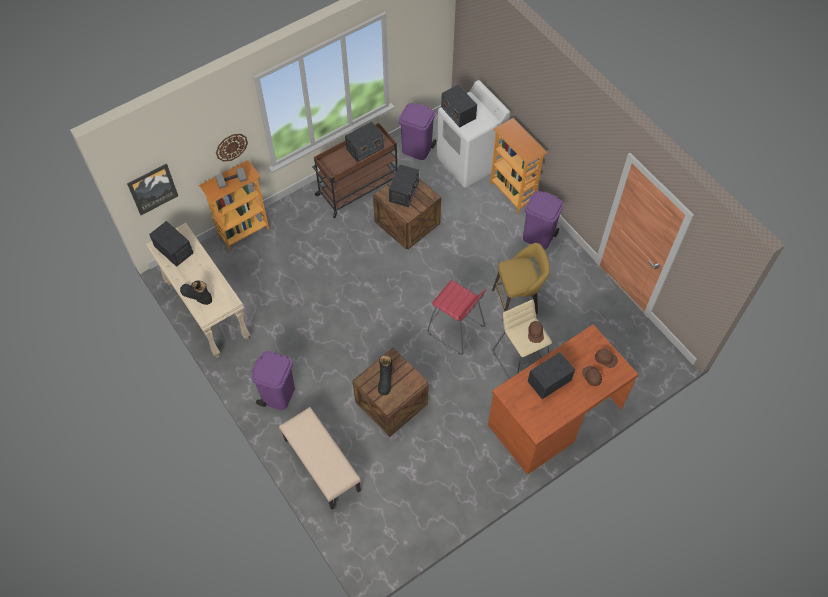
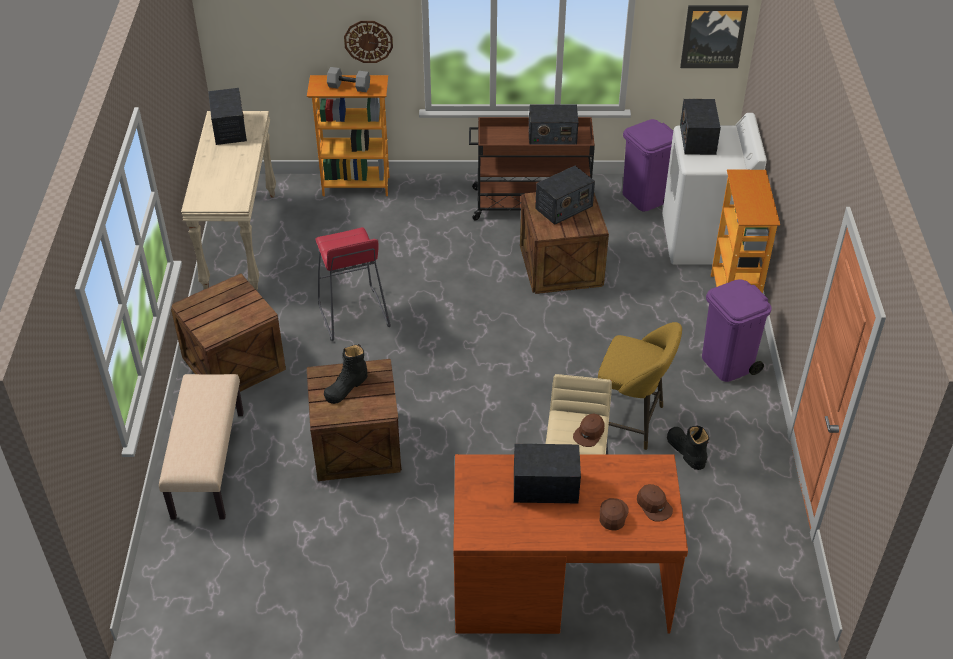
camera: 35 degrees right, 15 degrees down
picture [127,163,178,215] -> picture moved to [680,5,748,68]
black boot [180,280,212,305] -> black boot moved to [667,426,709,470]
purple trash can [251,351,295,410] -> crate [171,274,286,392]
red stool [427,280,486,355] -> red stool moved to [315,227,391,341]

